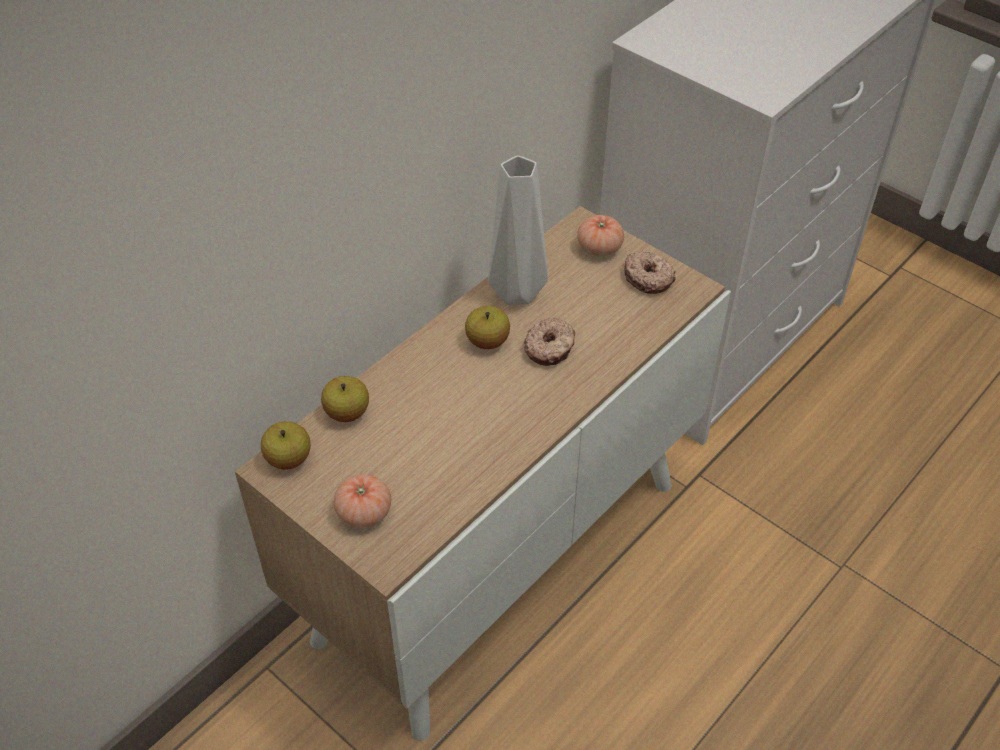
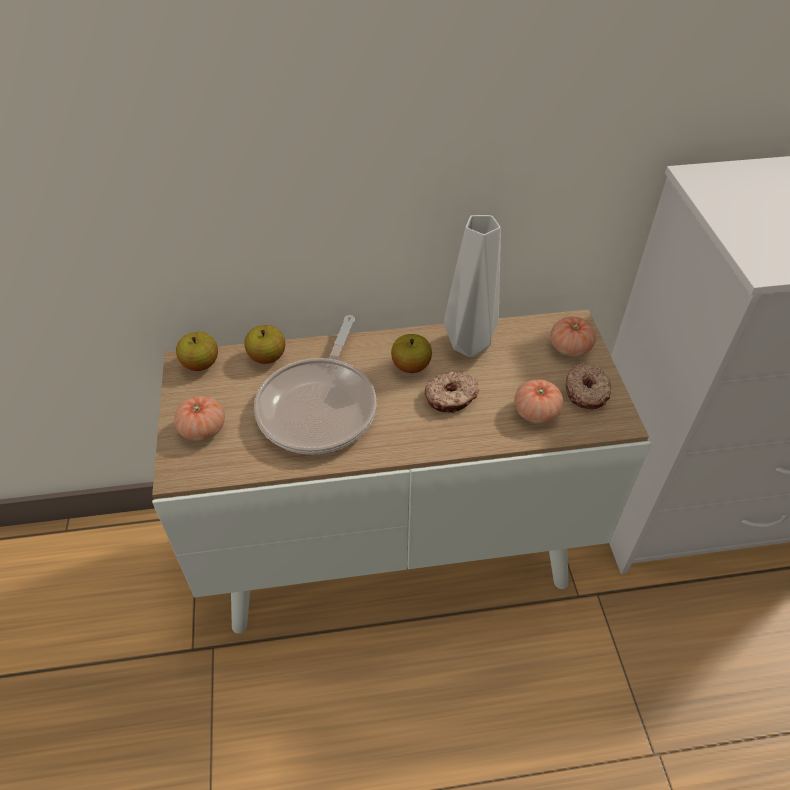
camera: 40 degrees right, 0 degrees up
none -> frying pan [254,315,376,455]
none -> tomato [514,379,563,424]

